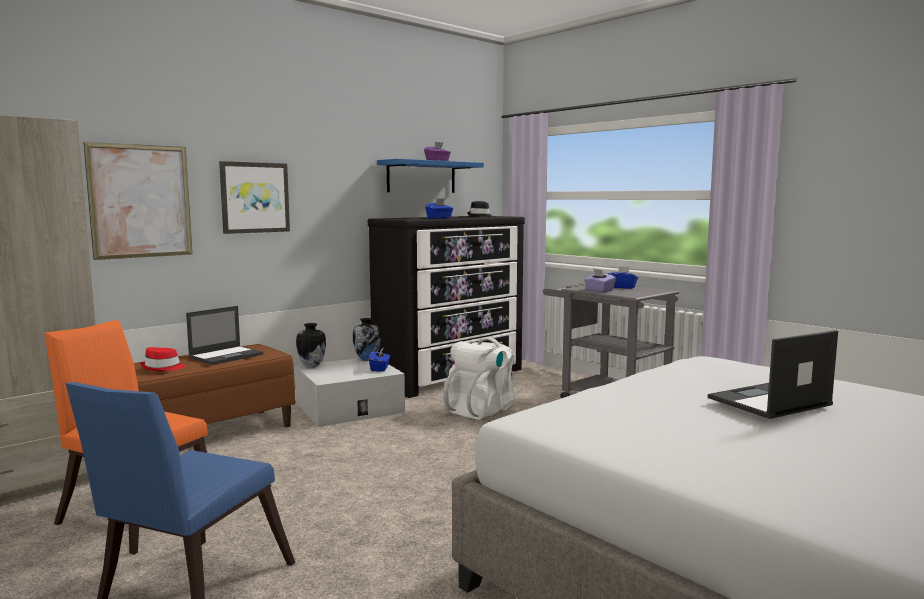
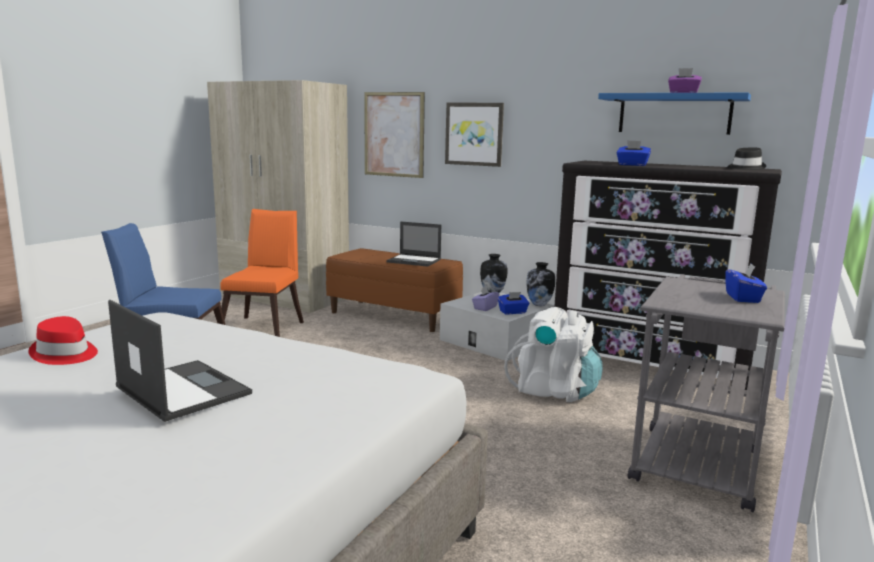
camera: 70 degrees right, 5 degrees up
red hat [140,347,186,371] -> red hat moved to [28,316,98,365]
purple tissue box [584,269,616,292] -> purple tissue box moved to [472,286,499,311]

